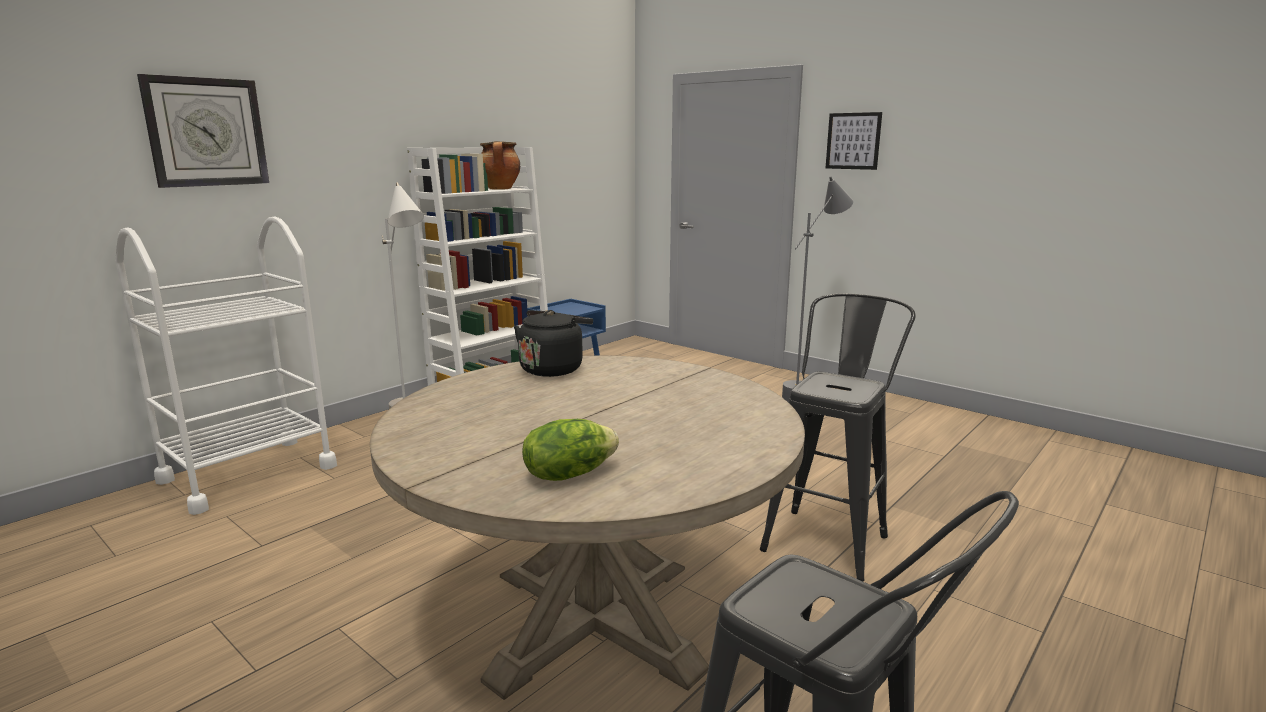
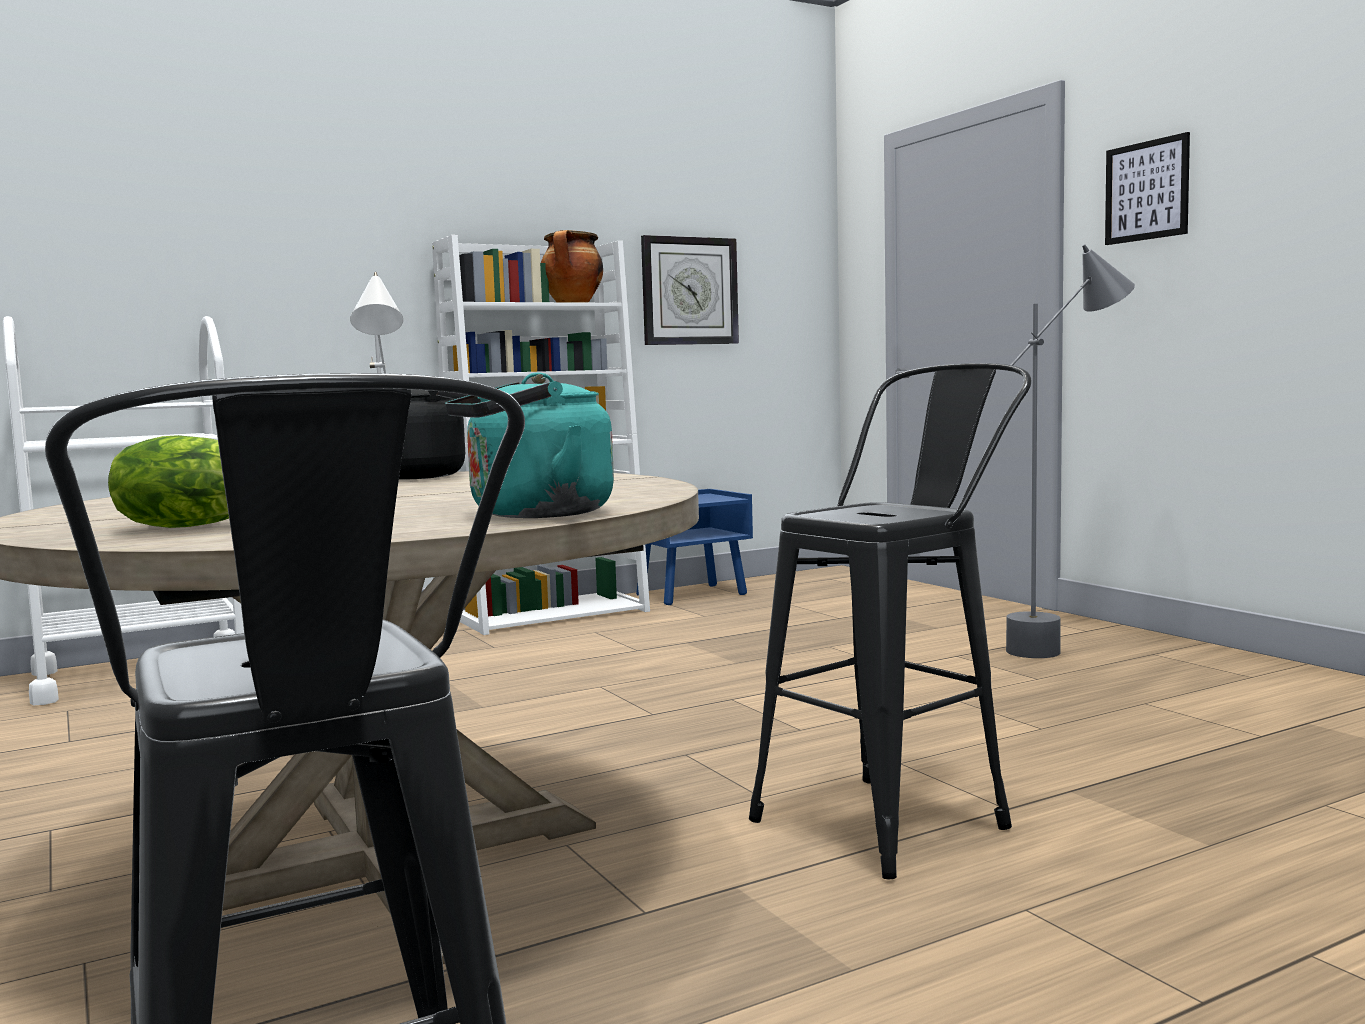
camera: 20 degrees right, 10 degrees down
wall clock [137,74,269,188] -> wall clock moved to [641,235,739,345]
none -> turquoise kettle [445,372,614,518]

